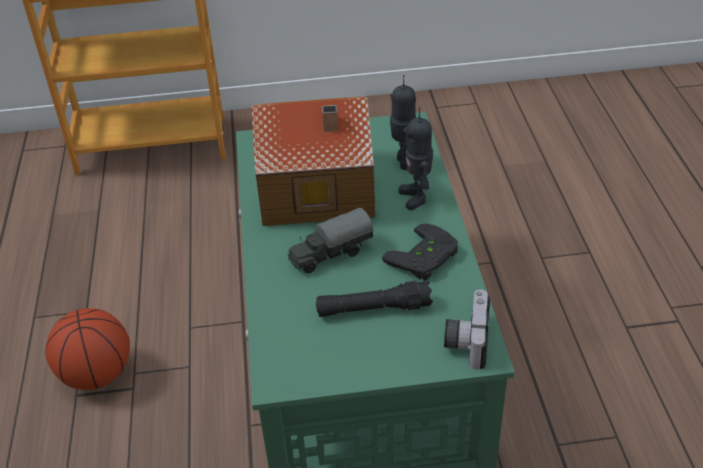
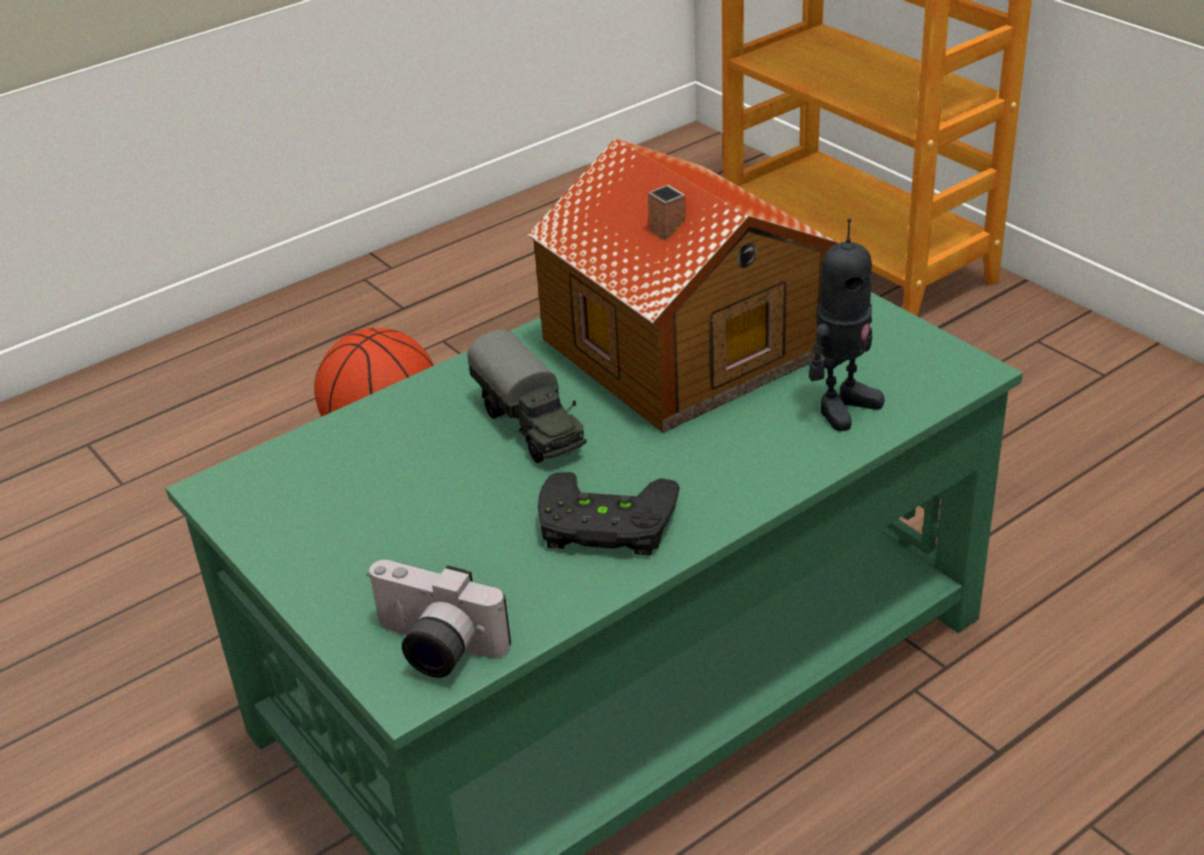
camera: 60 degrees right, 5 degrees down
toy truck [288,208,373,273] -> toy truck turned 150 degrees counterclockwise [467,330,587,463]
black flashlight [316,281,433,317] -> none
toy robot [398,107,433,210] -> none
camera [444,289,490,369] -> camera turned 135 degrees counterclockwise [367,560,511,678]

